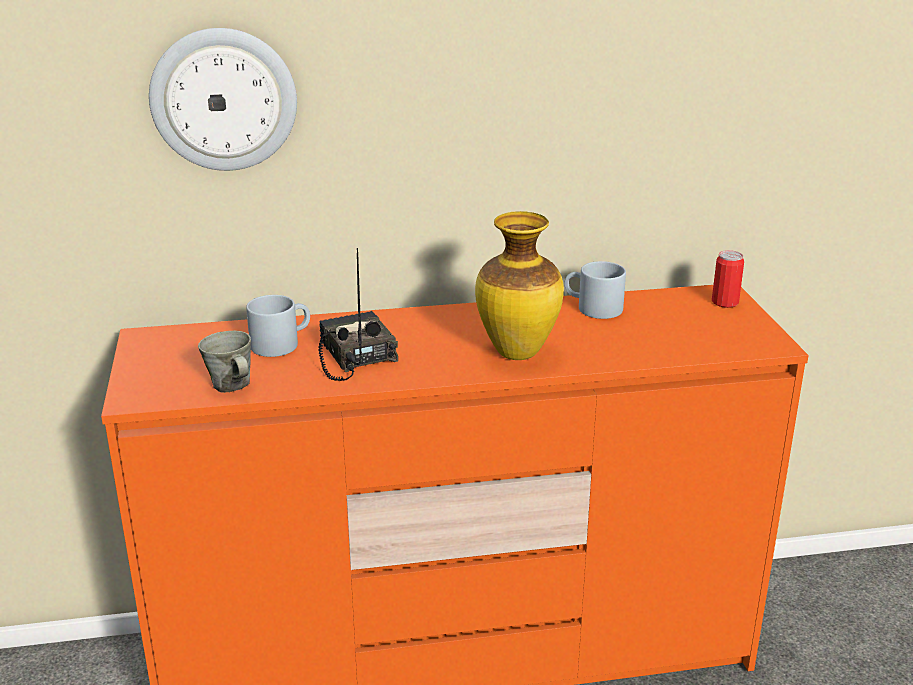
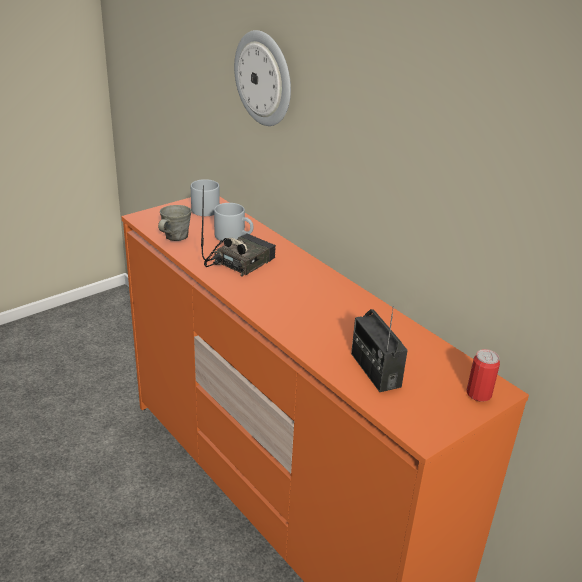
camera: 60 degrees right, 5 degrees up
vase [475,211,564,360] -> none
grey mug [564,261,626,319] -> grey mug moved to [191,179,220,216]
none -> radio [351,306,408,392]

